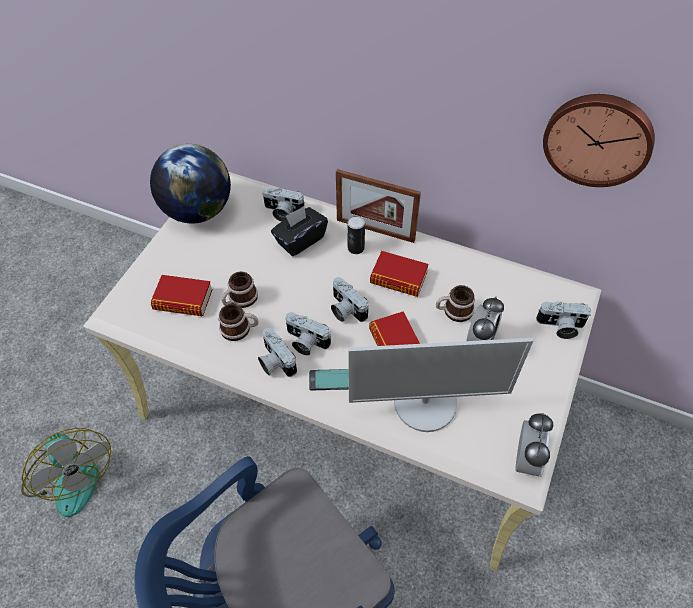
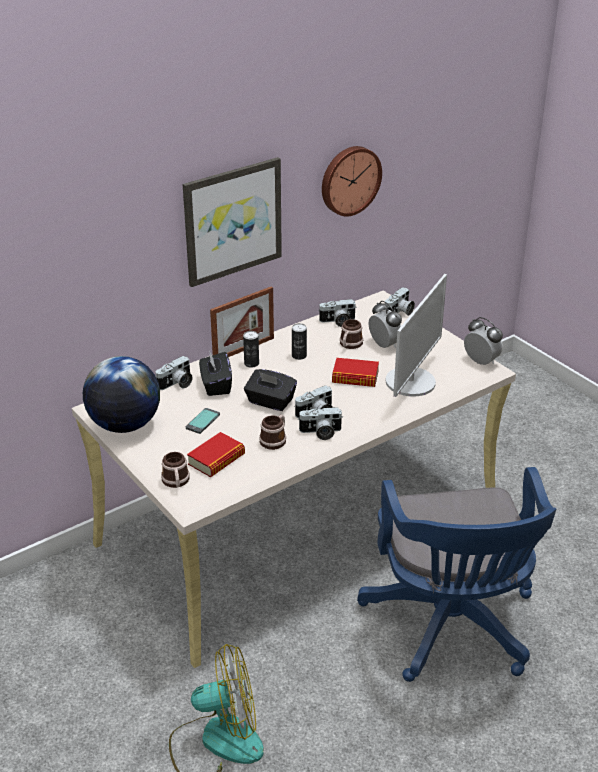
camera: 60 degrees left, 20 degrees down
mug [222,272,258,308] -> mug moved to [161,452,190,488]
phone [309,369,349,390] -> phone moved to [186,408,220,434]
camera [331,277,368,322] -> camera moved to [319,299,356,327]
book [370,251,429,297] -> can [292,323,307,360]
none -> picture [183,157,282,287]
none -> black tissue box [244,369,297,411]

